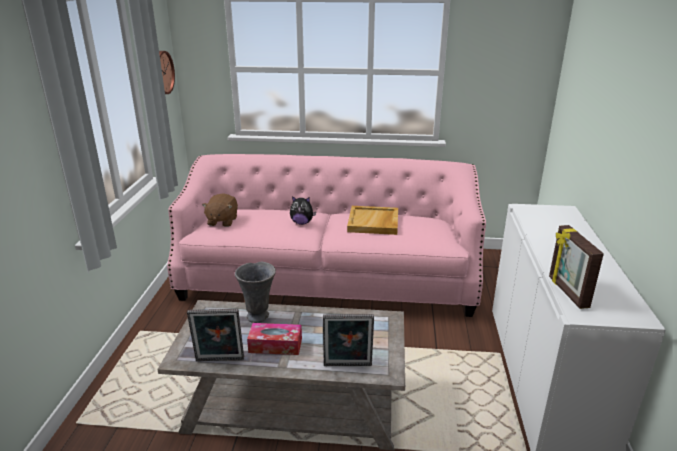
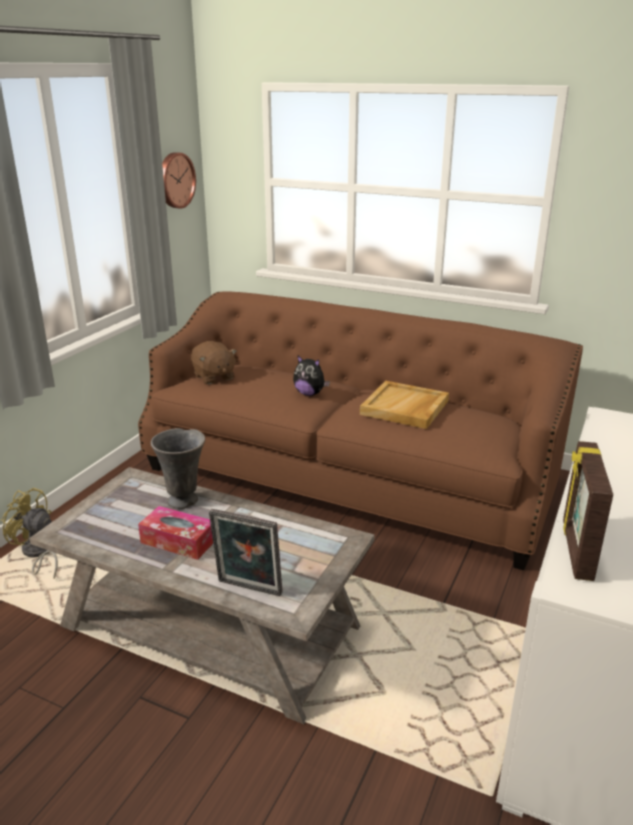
camera: 20 degrees right, 0 degrees up
pink sofa [167,154,486,317] -> brown sofa [138,291,583,570]
picture frame [187,309,244,361] -> none
brown plush toy [202,193,238,227] -> brown plush toy turned 60 degrees counterclockwise [191,341,237,385]
none -> yellow fan [1,488,58,579]

